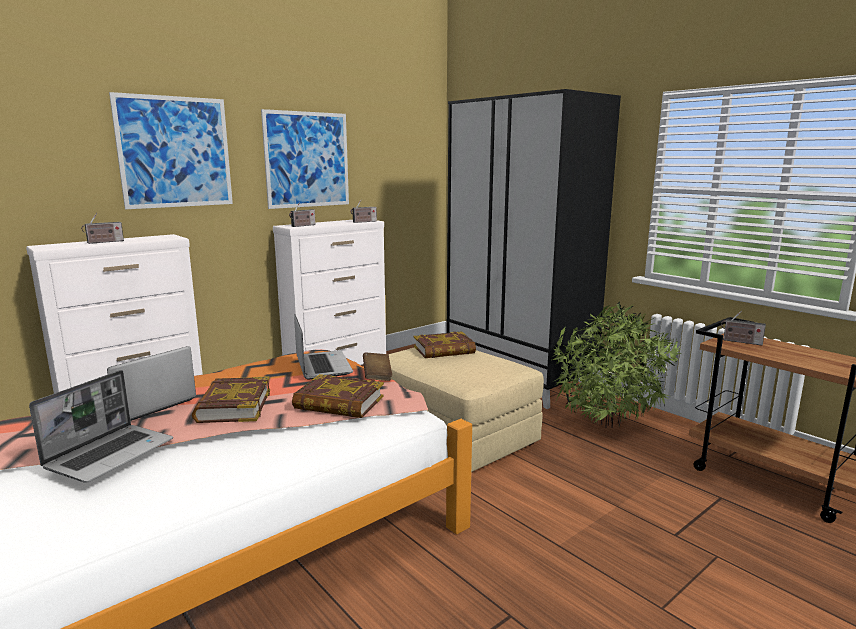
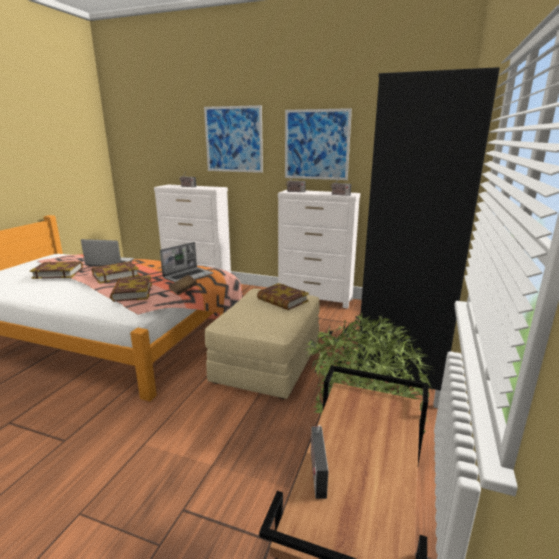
camera: 60 degrees right, 5 degrees up
laptop [29,370,173,483] -> book [30,261,83,279]
radio [721,310,766,345] -> radio moved to [311,425,329,499]

